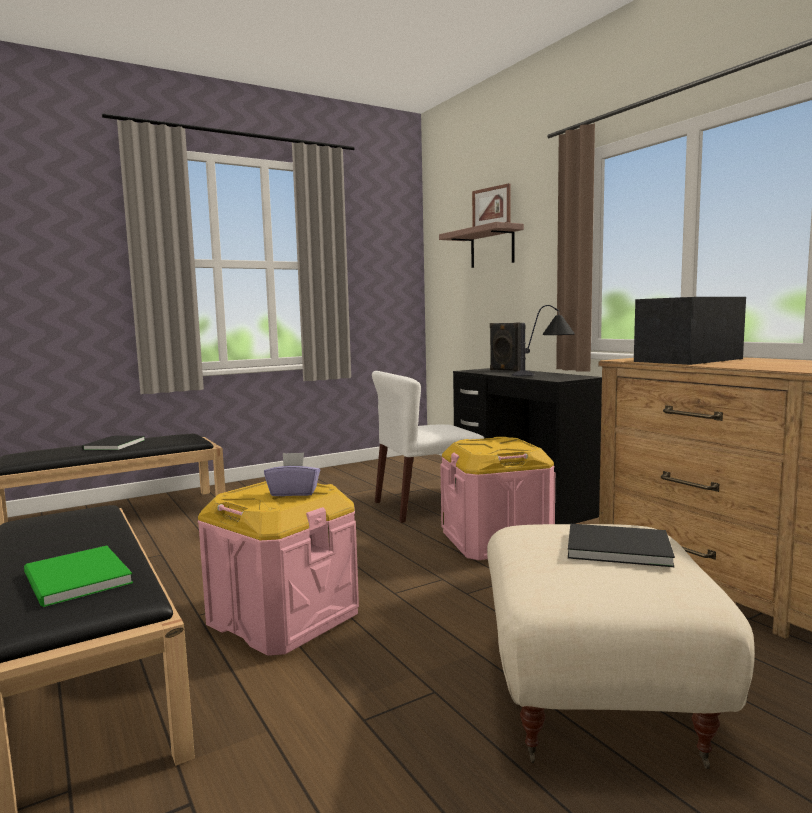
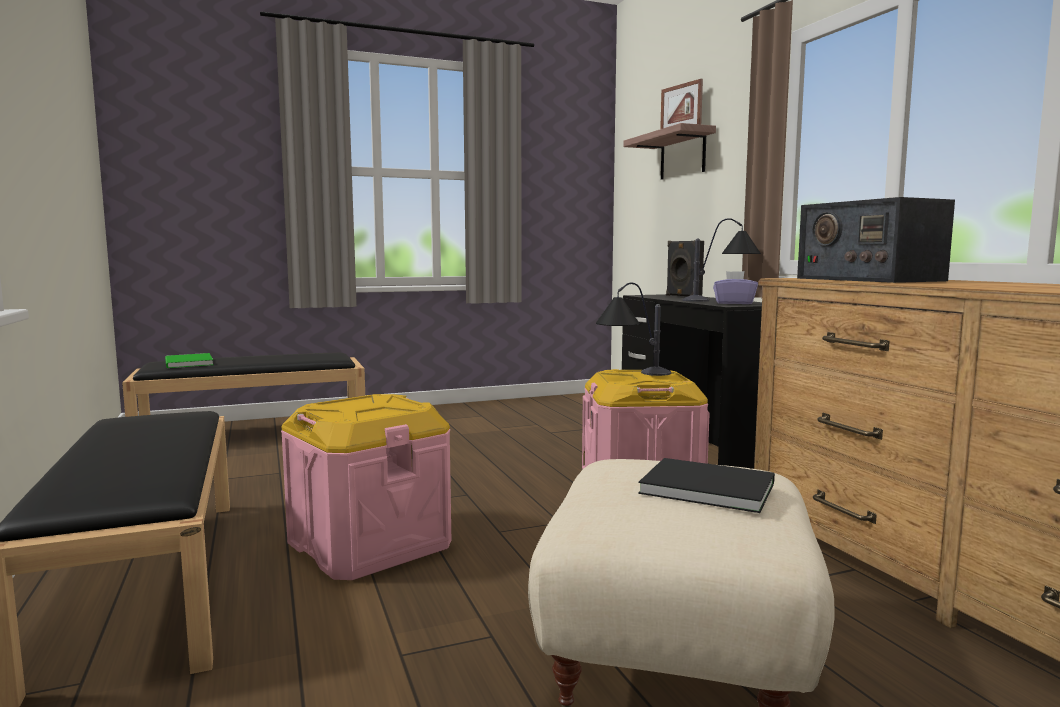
camera: 10 degrees right, 0 degrees up
green book [24,546,133,607] -> green book moved to [165,353,214,368]
black book [82,436,145,450] -> none
purple tissue box [264,452,320,496] -> purple tissue box moved to [713,271,758,304]
white chair [372,371,484,523] -> none
radio [634,297,746,365] -> radio turned 90 degrees counterclockwise [797,197,955,283]
none -> table lamp [596,283,671,376]

